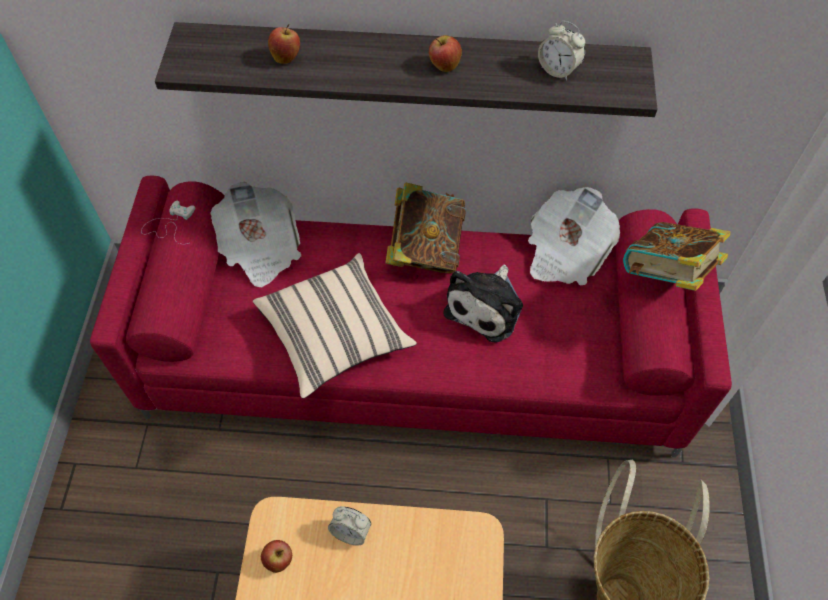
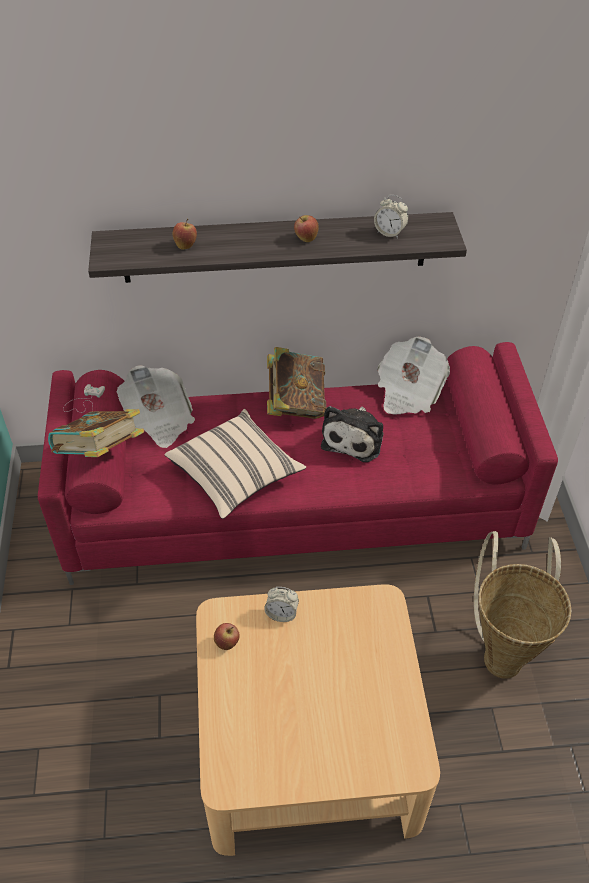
camera: 10 degrees left, 10 degrees down
book [623,222,730,291] -> book moved to [48,409,144,457]

